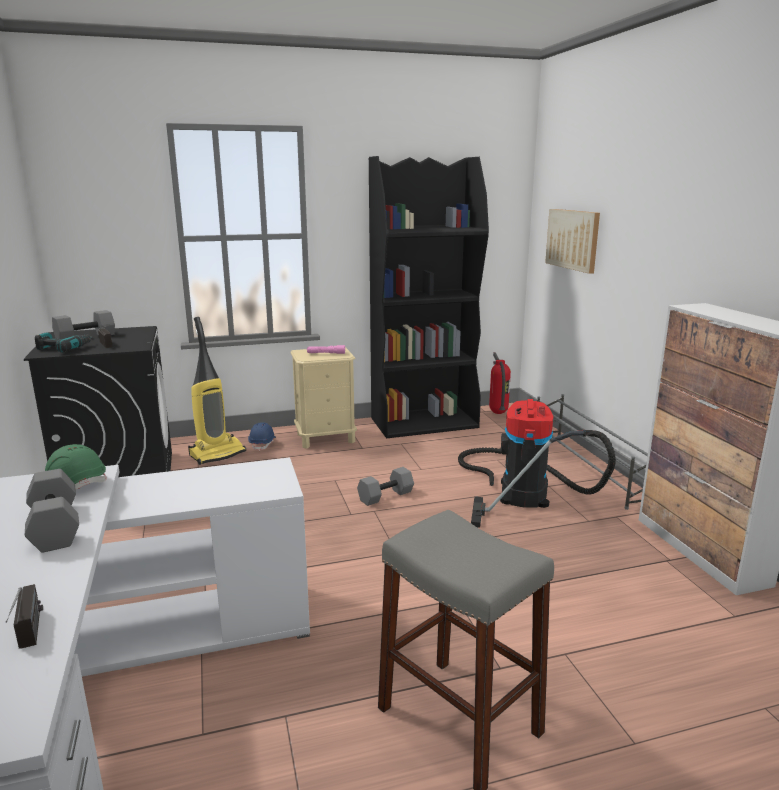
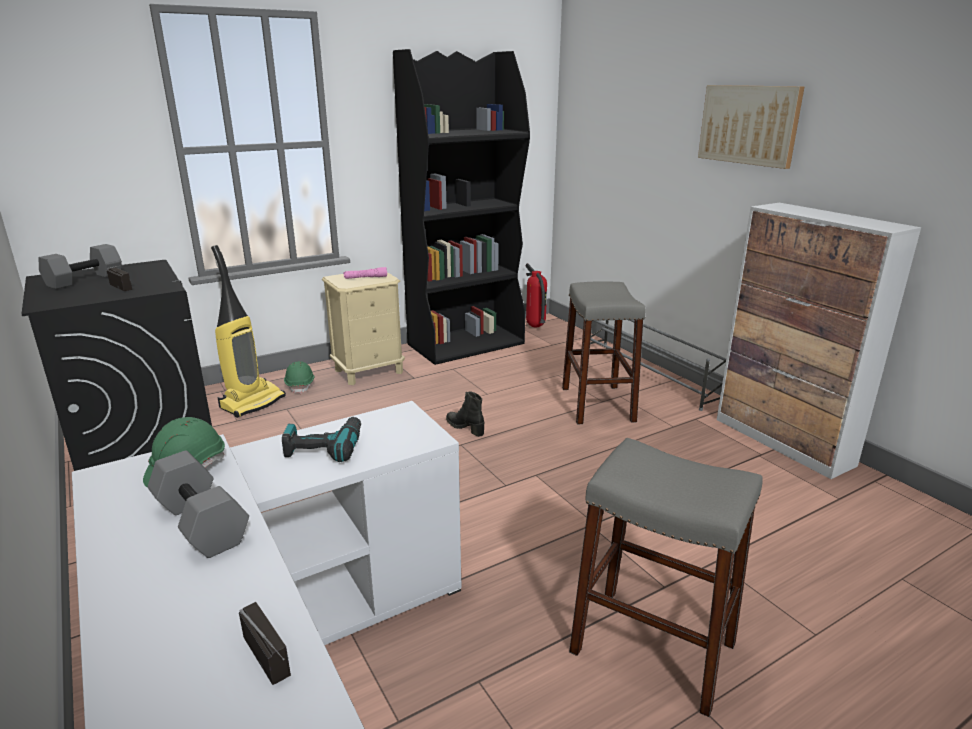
camera: 15 degrees left, 5 degrees up
power drill [35,332,92,353] -> power drill moved to [282,417,361,462]
blue hard hat [248,422,276,451] -> green hard hat [284,361,315,394]
grey dumbbell [357,467,414,506] -> black boot [446,391,484,437]
vacuum cleaner [458,399,616,528] -> grey stool [562,281,645,424]
picture [545,209,600,274] -> picture moved to [698,85,804,169]

